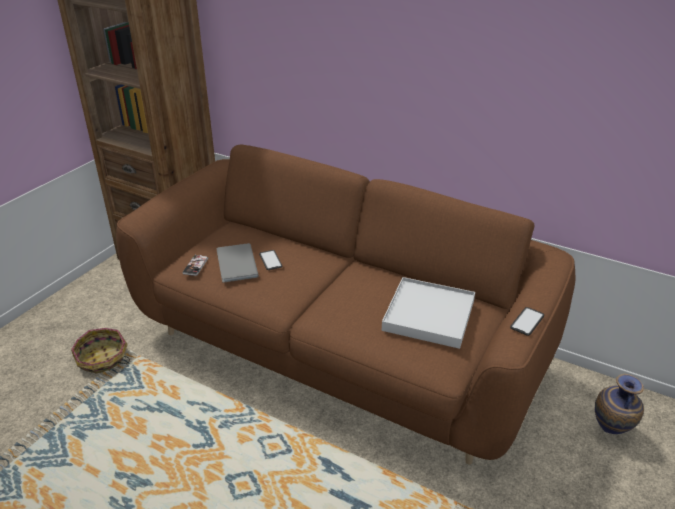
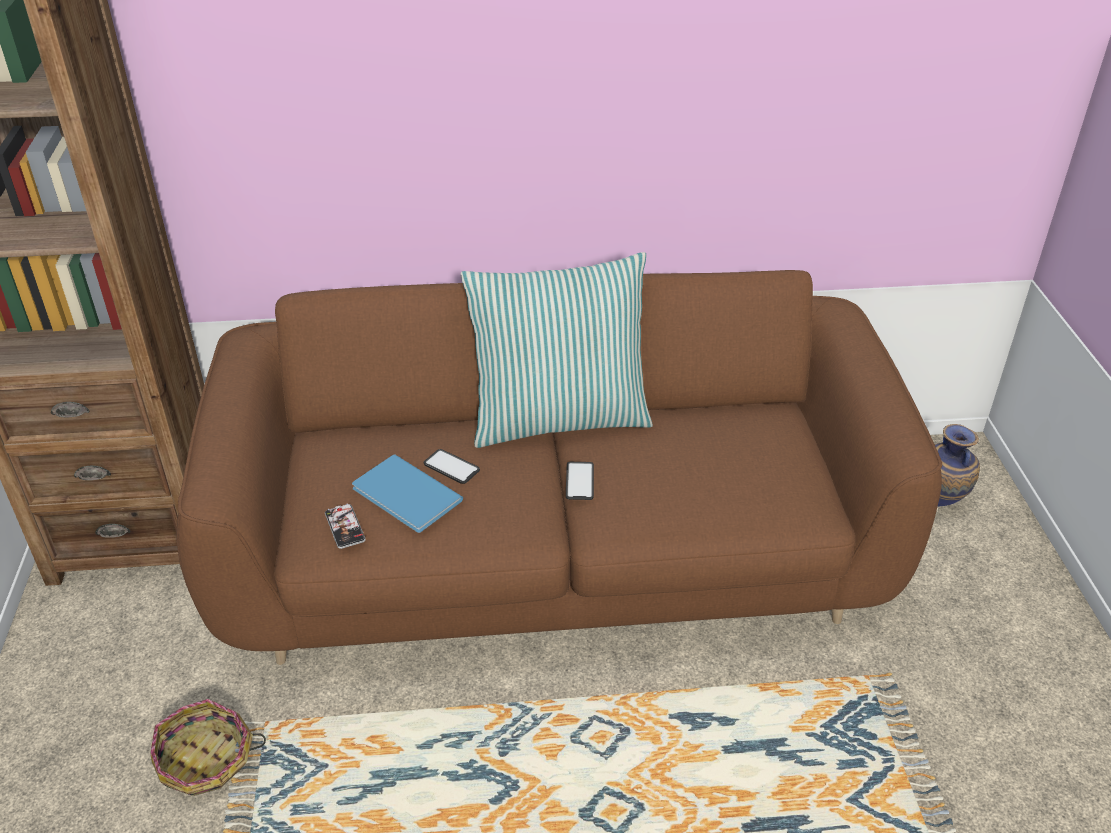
camera: 35 degrees left, 5 degrees up
grey book [216,243,259,283] -> blue book [352,454,463,533]
white tray [382,277,475,349] -> none
phone [510,307,544,336] -> phone moved to [566,462,594,500]
none -> pillow [460,252,653,448]

